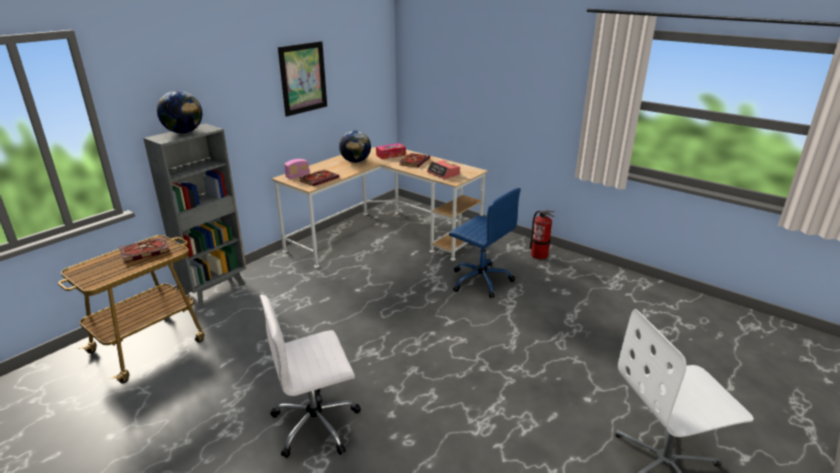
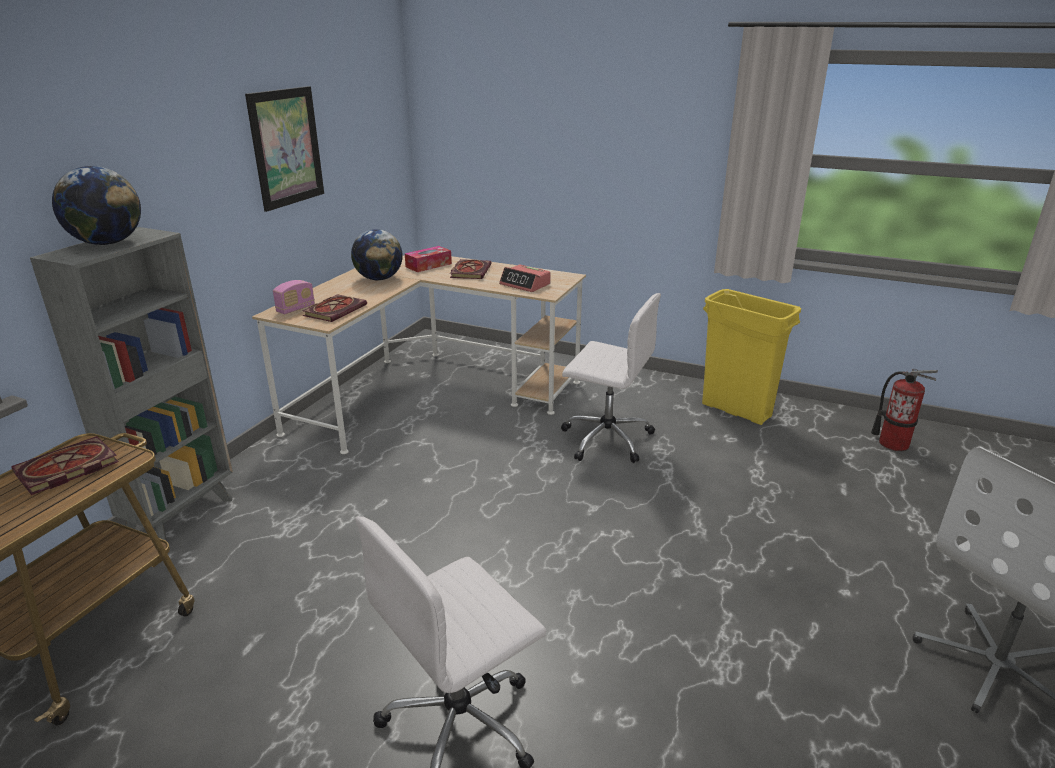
camera: 15 degrees left, 0 degrees up
blue office chair [449,188,521,298] -> white office chair [561,293,661,463]
fire extinguisher [529,210,555,259] -> fire extinguisher moved to [871,369,938,451]
none -> yellow trash can [702,289,801,425]

